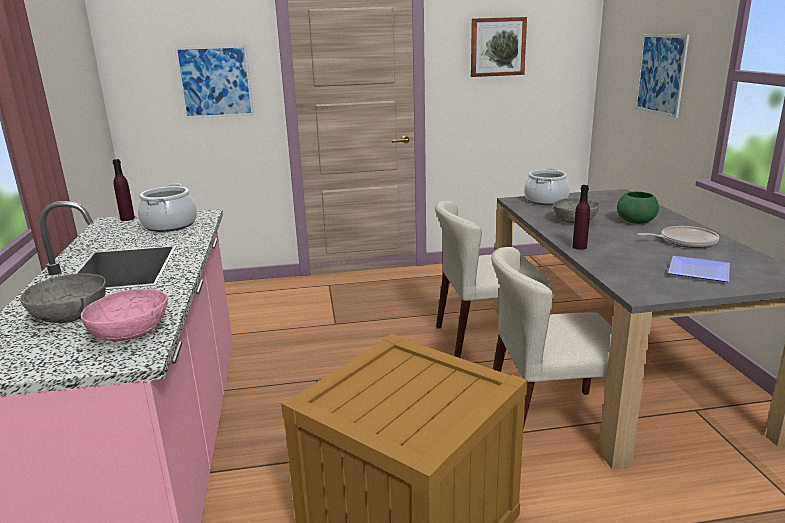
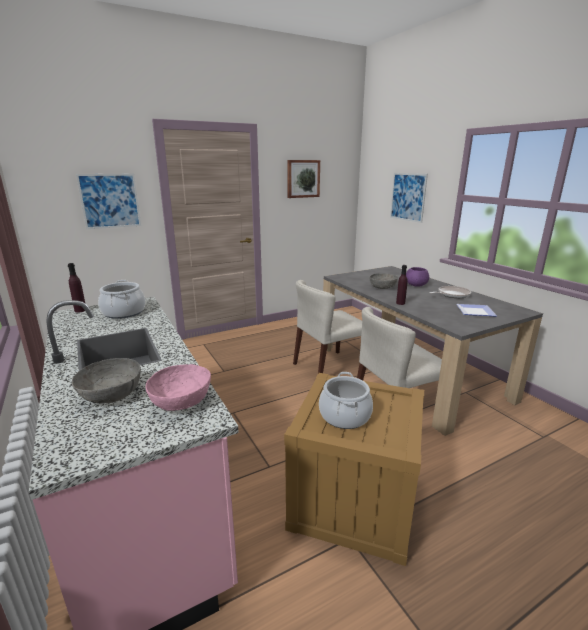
camera: 20 degrees left, 0 degrees up
cooking pot [524,168,570,205] -> cooking pot moved to [319,372,373,429]
green bowl [617,191,659,224] -> purple bowl [406,267,429,287]

